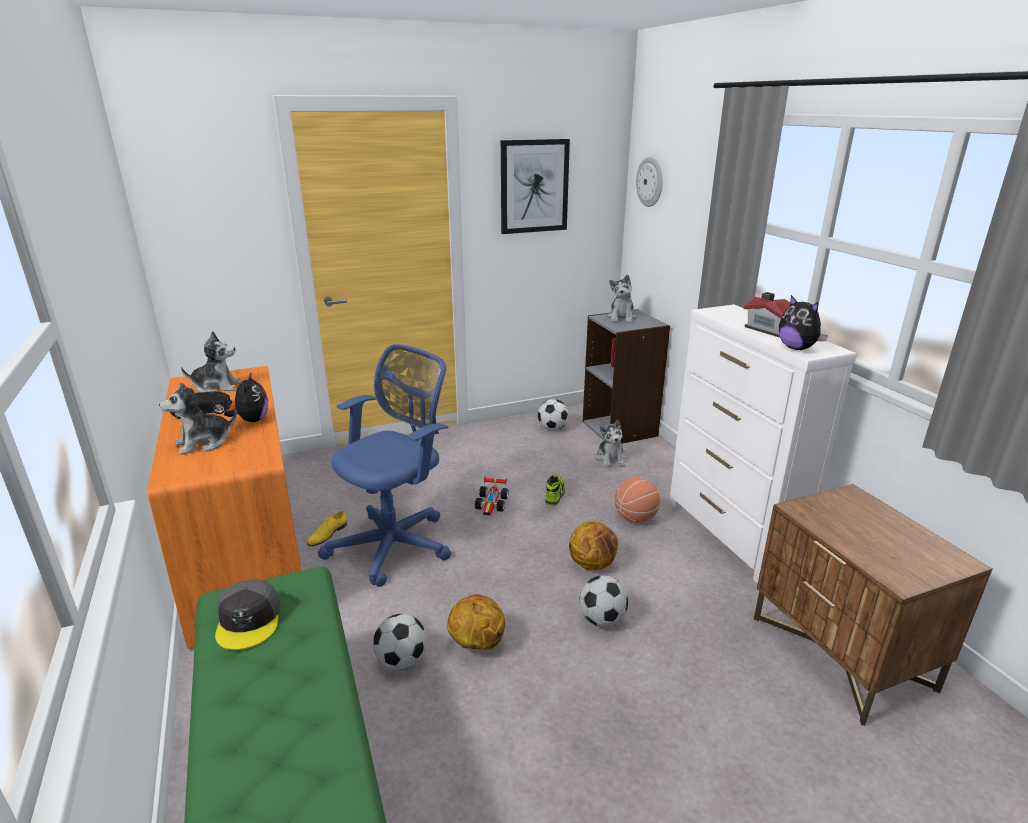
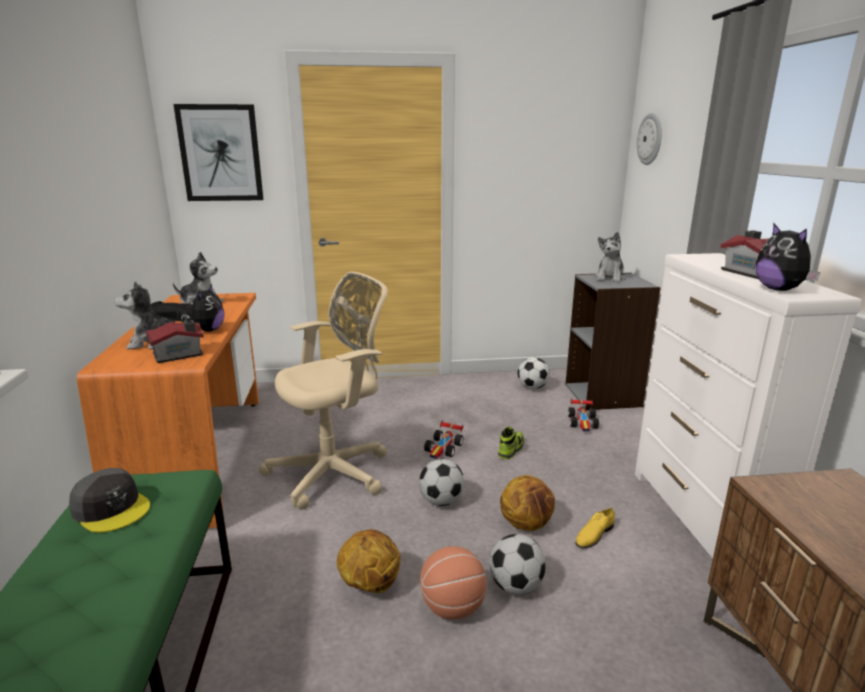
camera: 15 degrees right, 5 degrees down
grey cap [215,580,281,650] -> grey cap turned 60 degrees counterclockwise [69,468,150,532]
yellow shoe [307,511,347,546] -> yellow shoe moved to [576,508,615,548]
blue office chair [318,344,451,587] -> beige office chair [259,272,388,510]
football [373,614,426,670] -> football moved to [419,459,464,506]
picture [501,139,570,234] -> picture moved to [174,104,264,201]
plush toy [596,420,625,467] -> toy car [568,398,599,432]
basketball [615,478,660,523] -> basketball moved to [420,546,487,619]
none -> toy house [146,320,204,363]

